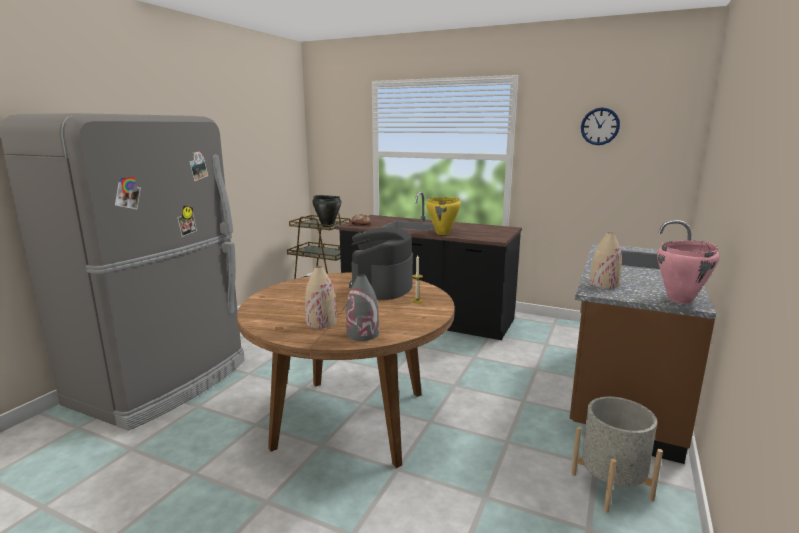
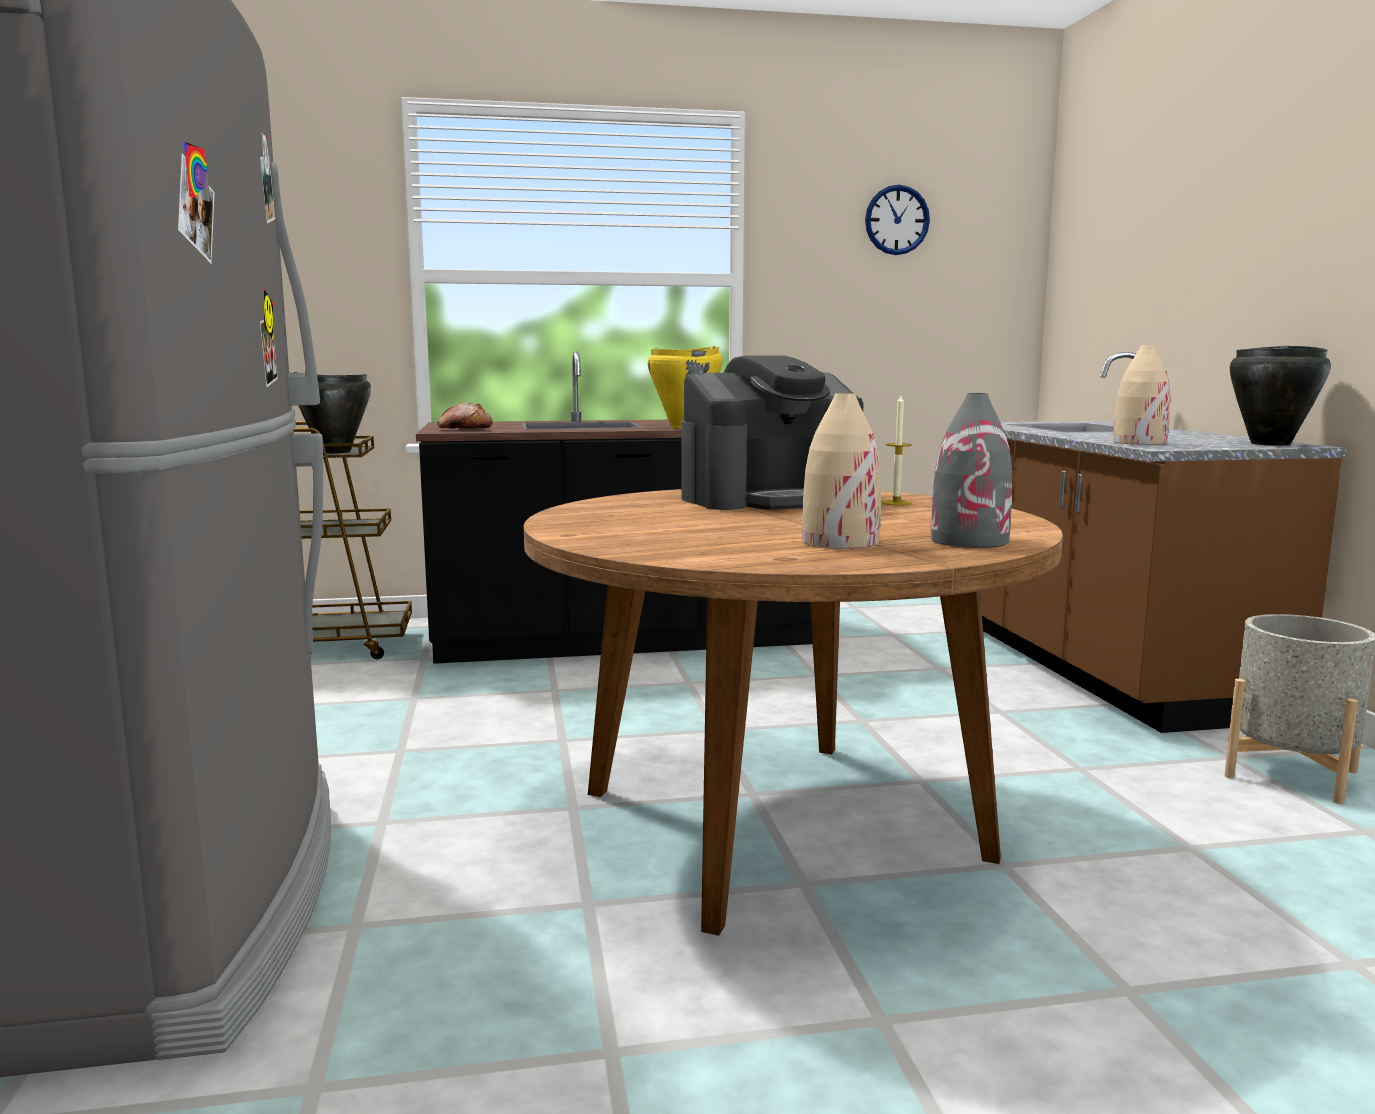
camera: 35 degrees left, 5 degrees down
coffee machine [349,227,413,300] -> coffee machine turned 90 degrees counterclockwise [681,355,863,510]
pink cooking pot [657,241,719,304] -> black cooking pot [1230,345,1331,446]

